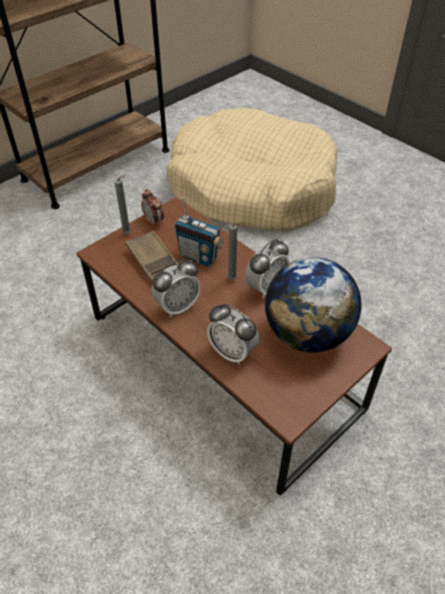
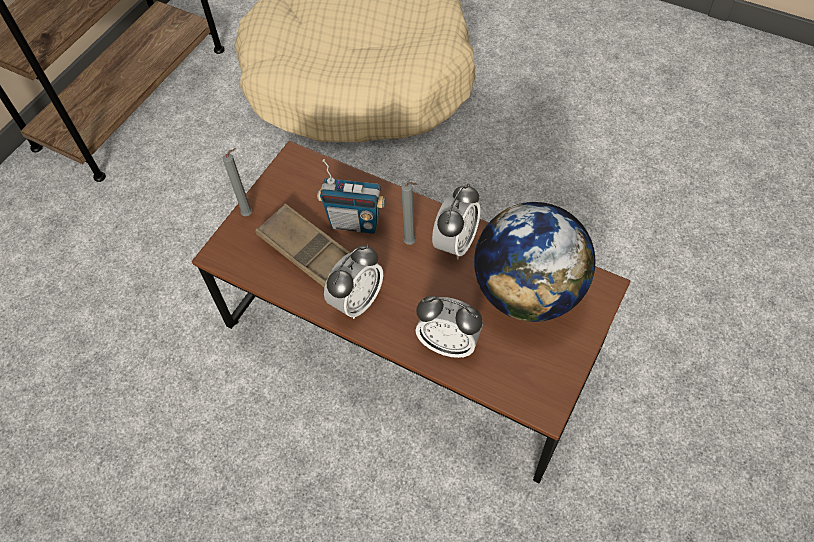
camera: 15 degrees left, 10 degrees up
alarm clock [141,189,164,227] -> none

